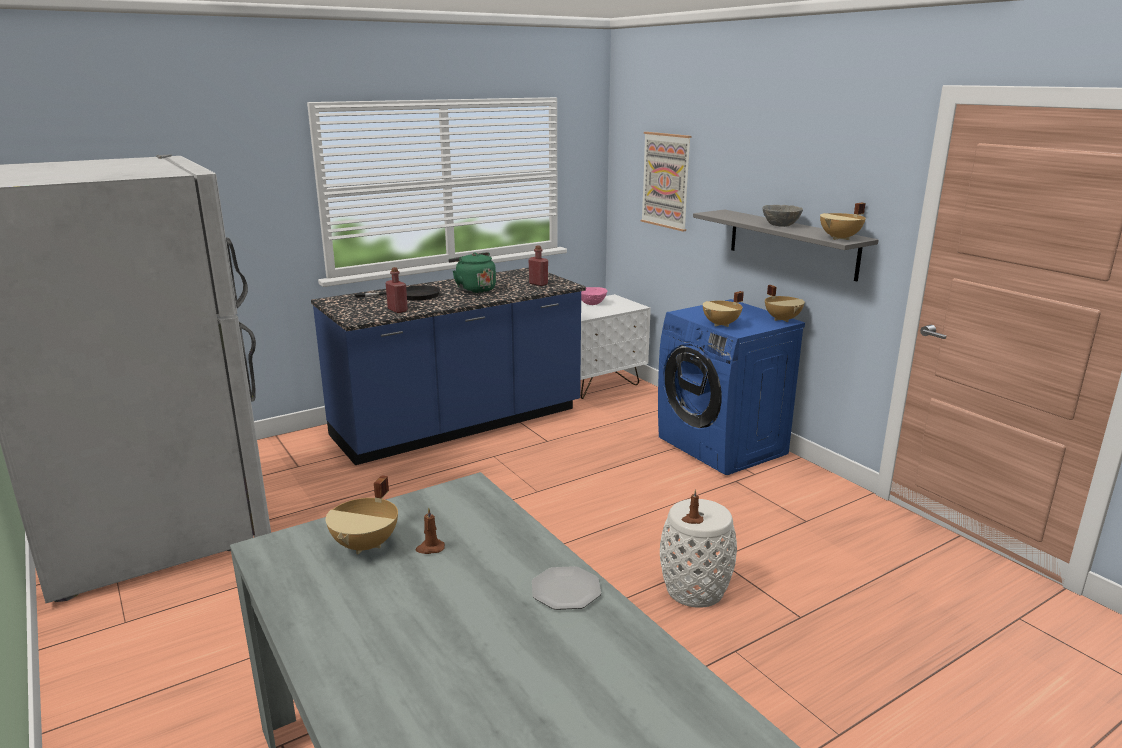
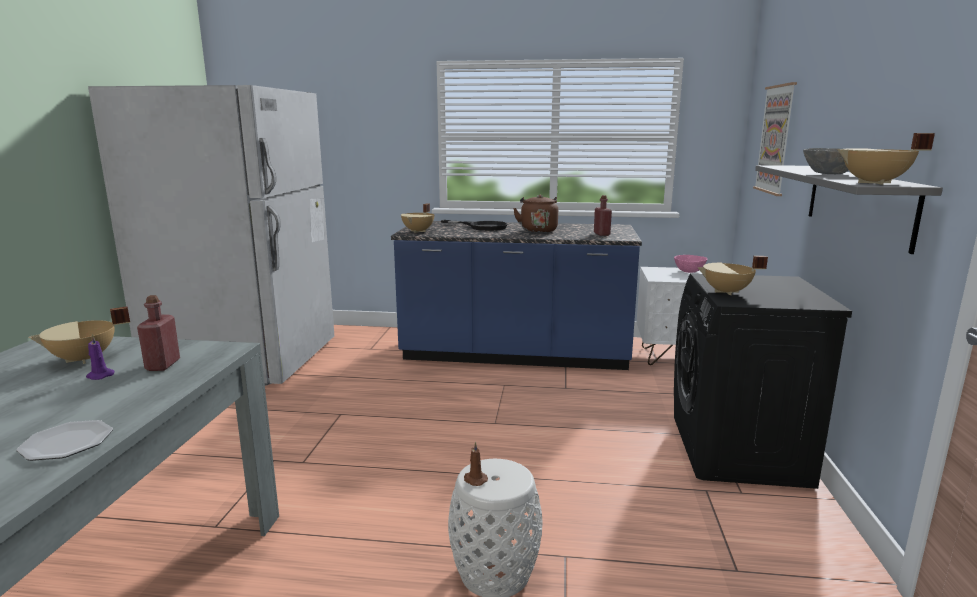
camera: 40 degrees right, 5 degrees down
red bottle [386,267,408,313] -> red bottle moved to [137,295,180,371]
brown candle [416,507,445,554] -> purple candle [86,334,115,380]
green kettle [448,252,496,293] -> brown kettle [513,195,558,233]
blue washing machine [658,299,805,475] -> black washing machine [674,273,852,489]
beige cooking pot [765,285,805,322] -> beige cooking pot moved to [401,203,435,233]

